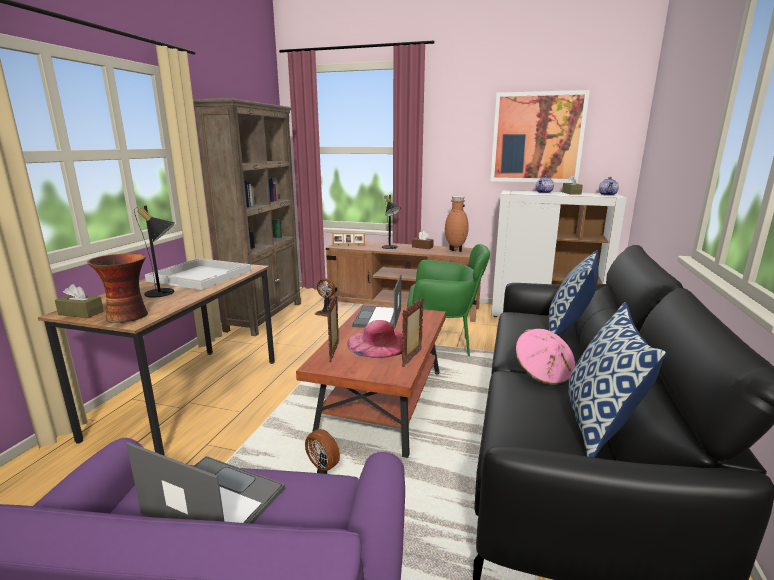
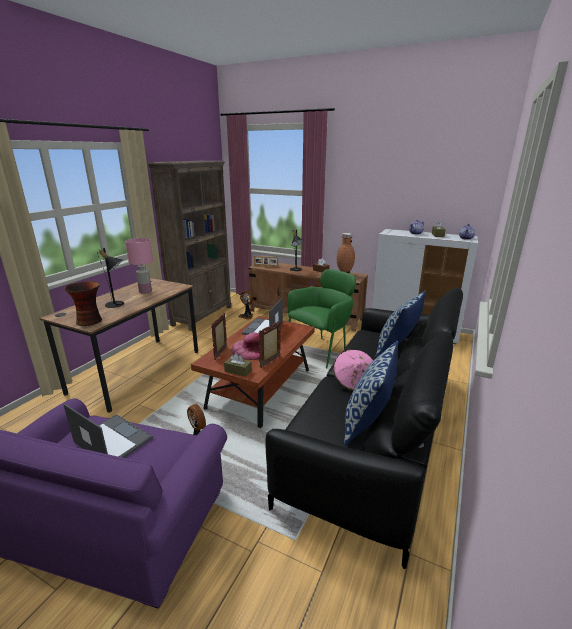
camera: 10 degrees right, 5 degrees up
brown tissue box [55,284,104,318] -> brown tissue box moved to [224,353,252,377]
white tray [145,258,251,290] -> pink table lamp [125,238,153,294]
green armchair [407,244,490,356] -> green armchair turned 60 degrees counterclockwise [287,269,356,368]
picture [490,90,590,183] -> none

